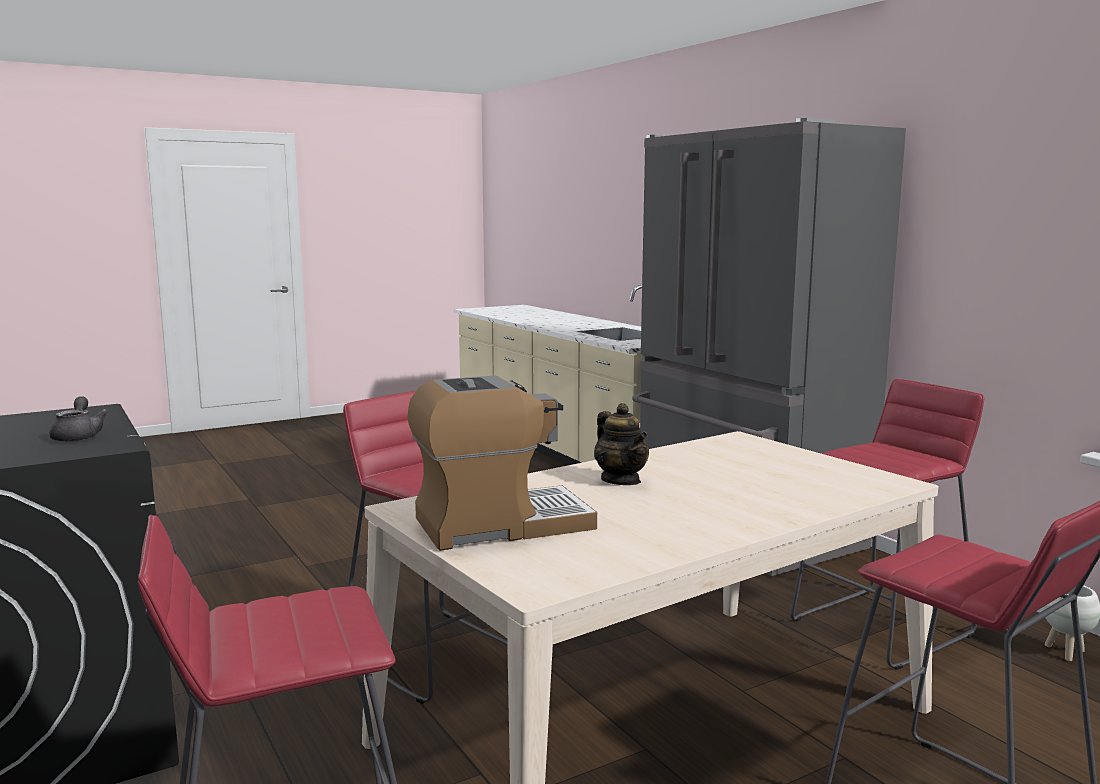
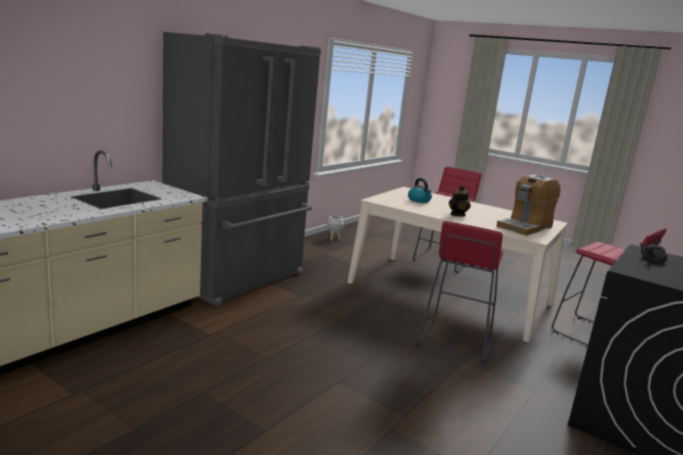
camera: 115 degrees left, 5 degrees up
coffee machine [407,376,597,551] -> coffee machine turned 90 degrees counterclockwise [497,174,560,236]
red stool [791,379,985,670] -> none
none -> kettle [408,178,432,203]

